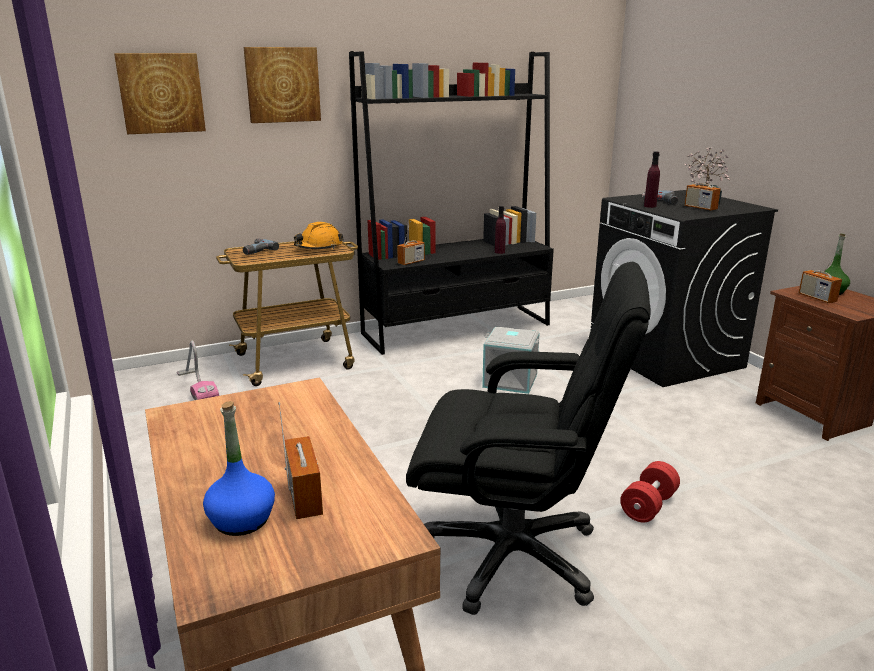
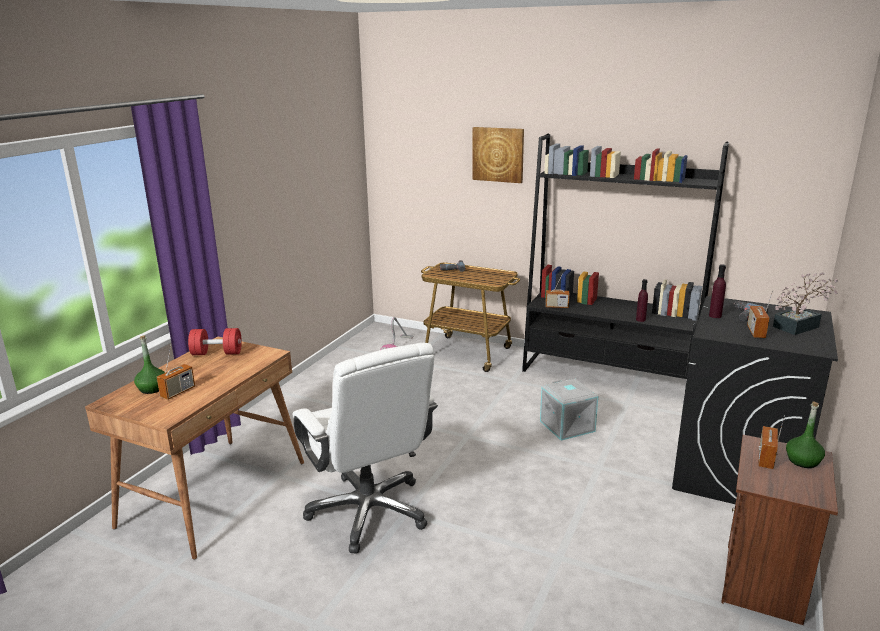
camera: 50 degrees right, 0 degrees up
picture [114,53,206,134] -> none
blue bottle [203,401,275,536] -> green bottle [134,335,165,394]
orange hard hat [294,222,344,249] -> none
black office chair [406,262,650,615] -> white office chair [292,343,438,554]
red dumbbell [620,461,680,522] -> red dumbbell moved to [188,328,242,355]

